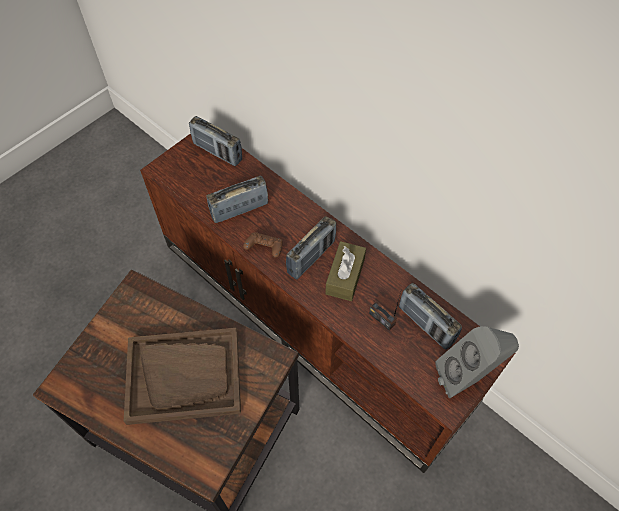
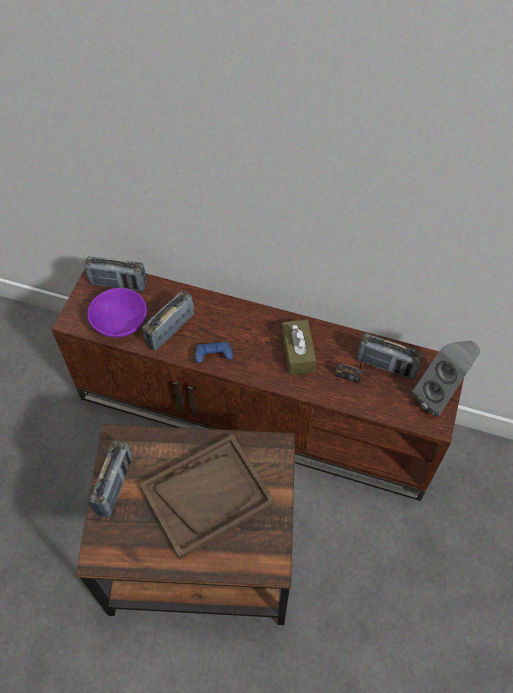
camera: 25 degrees left, 0 degrees up
brown game controller [243,232,282,258] -> blue game controller [195,341,233,363]
radio [286,216,336,280] -> radio moved to [90,440,132,518]
none -> purple bowl [87,288,147,338]

